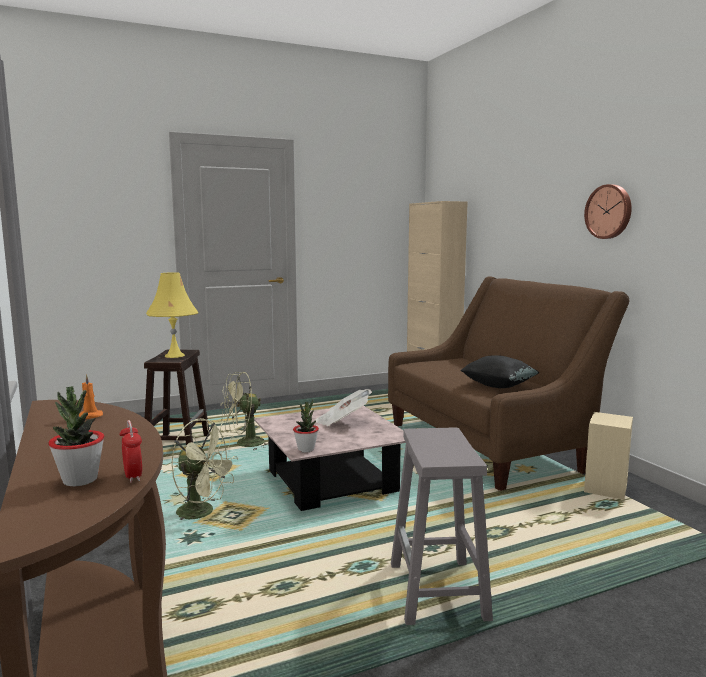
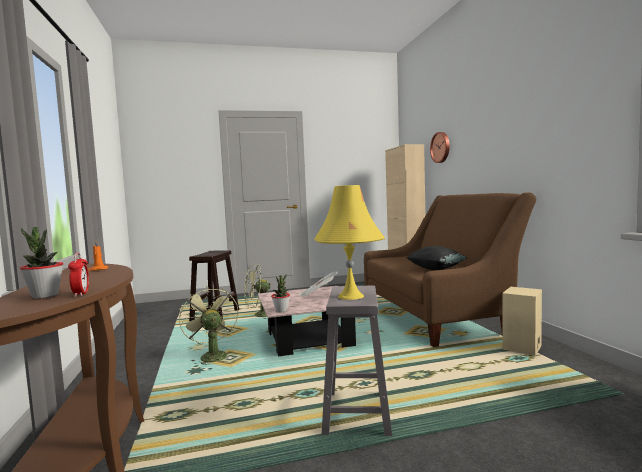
camera: 10 degrees right, 5 degrees down
yellow table lamp [146,272,198,358] -> yellow table lamp moved to [315,185,385,300]
green fan [172,418,238,521] -> green fan turned 150 degrees counterclockwise [179,286,238,365]
wall clock [584,184,632,239] -> wall clock moved to [430,132,450,163]

